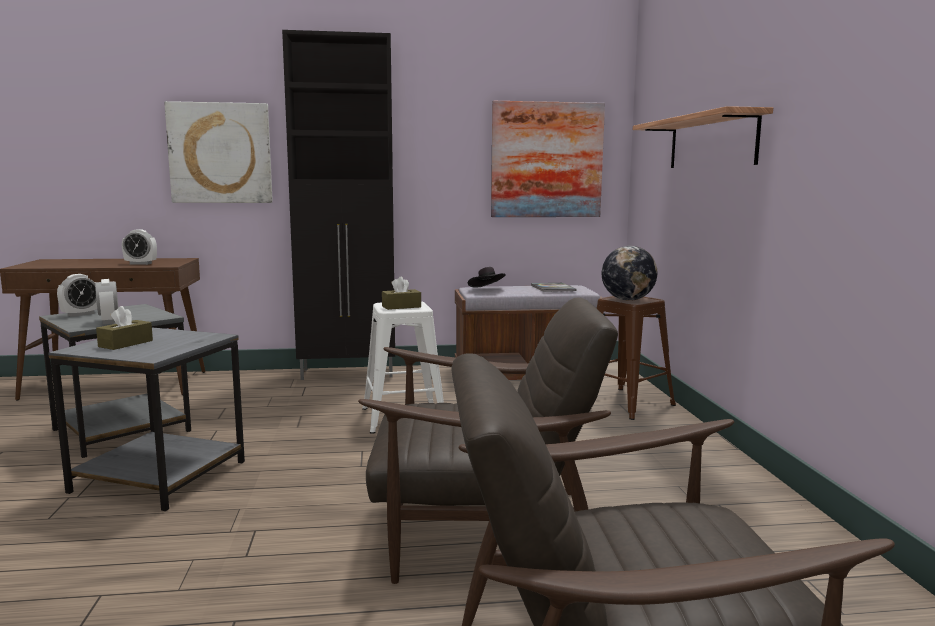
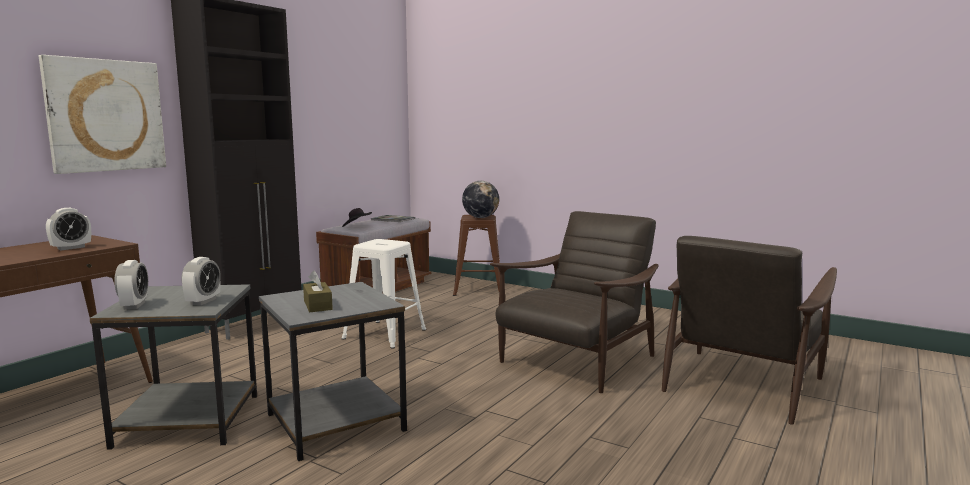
camera: 50 degrees left, 0 degrees up
alarm clock [95,279,118,324] -> alarm clock turned 90 degrees counterclockwise [182,257,221,305]
brown tissue box [382,277,421,310] -> none
picture [491,101,605,217] -> none
shelf [633,106,773,168] -> none

